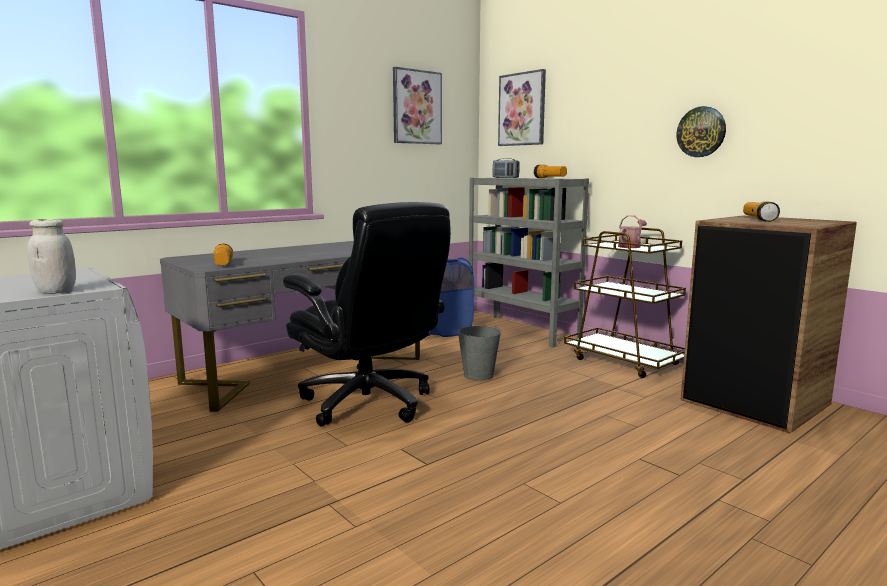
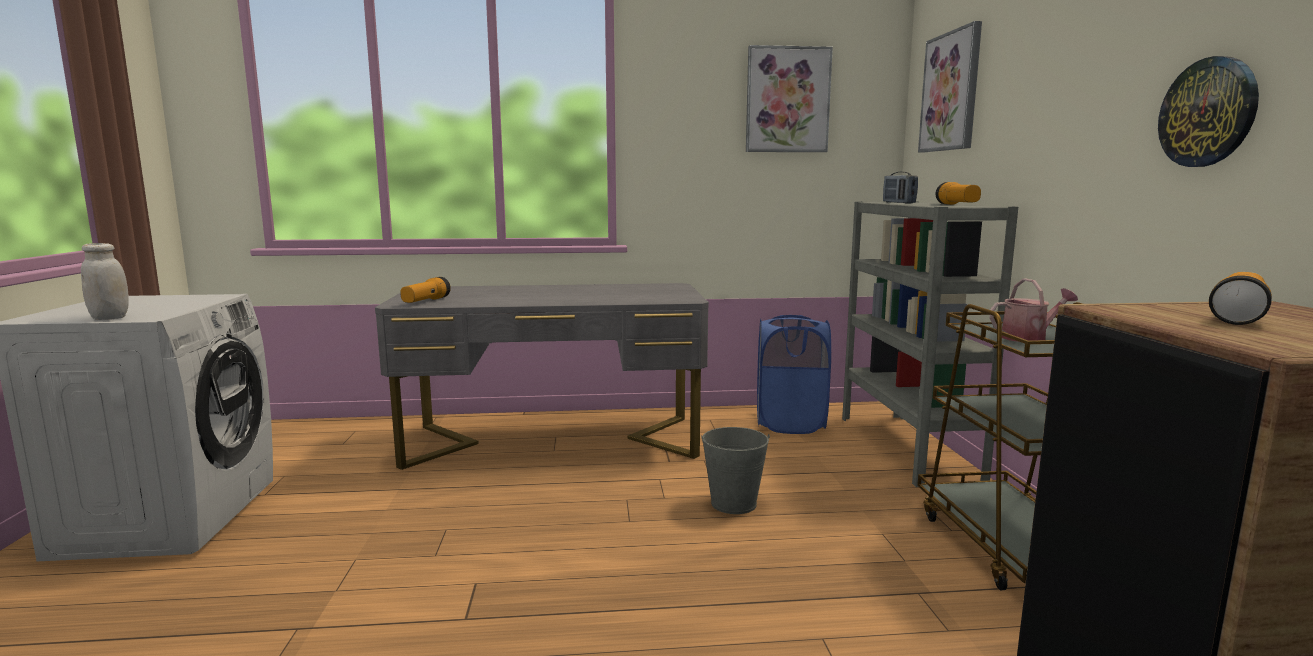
camera: 35 degrees right, 0 degrees up
black office chair [283,202,451,427] -> none

